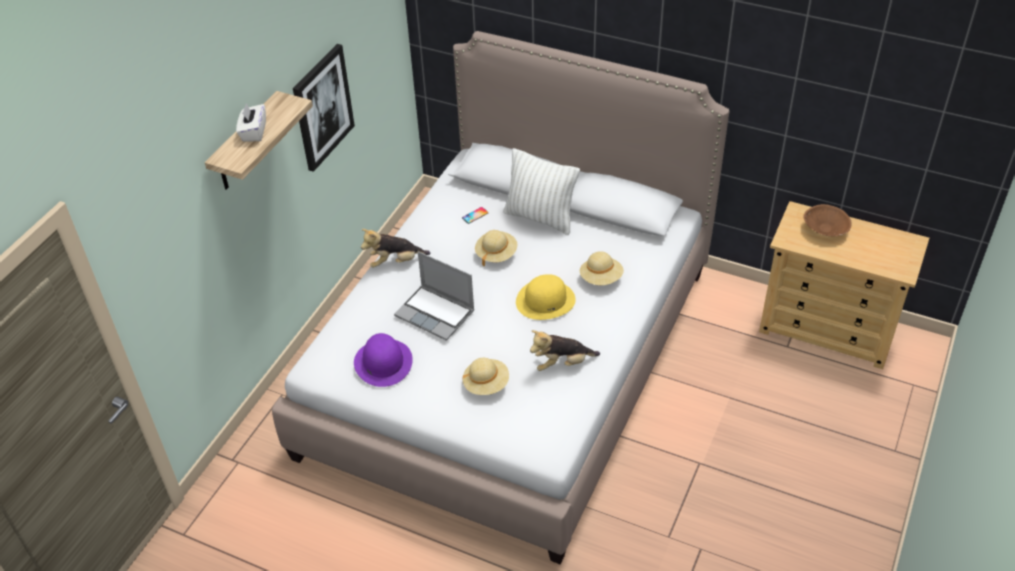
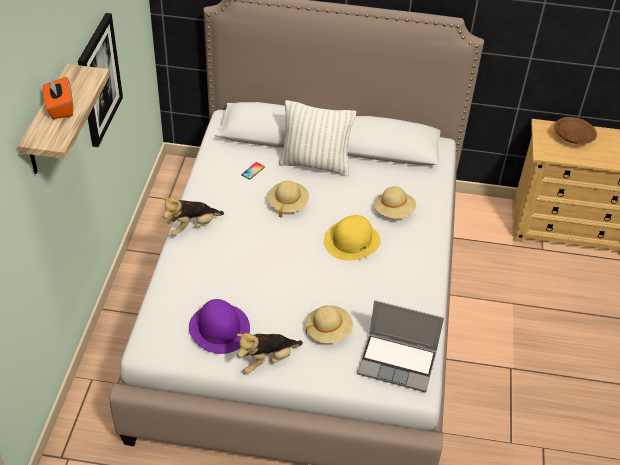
camera: 20 degrees left, 0 degrees up
white tissue box [236,103,266,142] -> orange tissue box [43,77,73,119]
laptop [394,251,475,341] -> laptop moved to [357,300,444,392]
plush toy [530,330,600,371] -> plush toy moved to [237,333,303,373]

